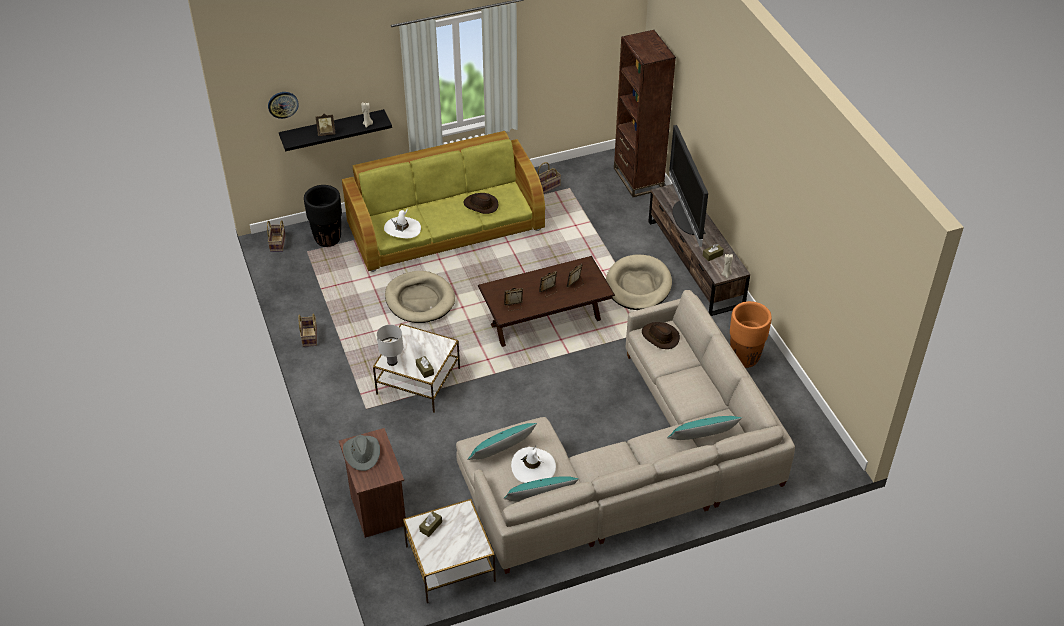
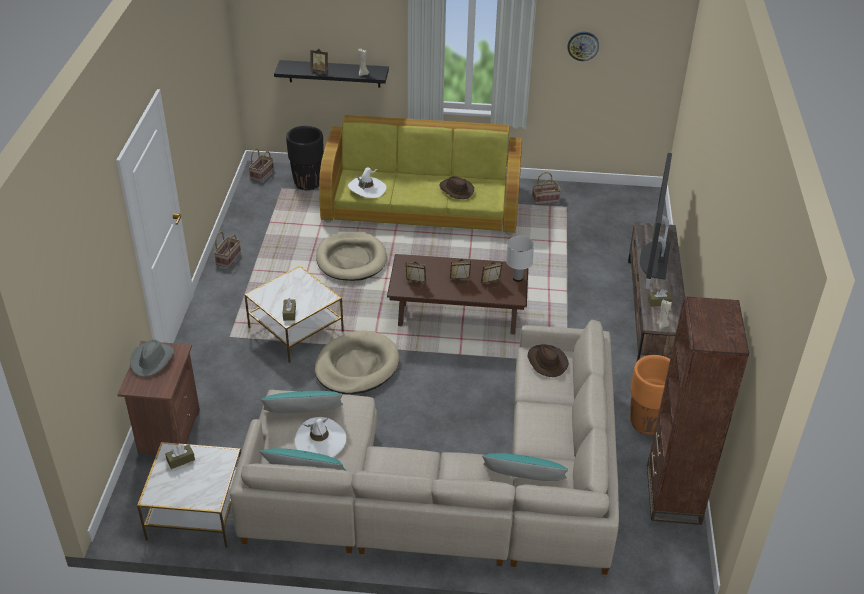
camera: 25 degrees right, 5 degrees down
wall clock [268,92,299,119] -> wall clock moved to [568,32,599,61]
white table lamp [377,325,403,366] -> white table lamp moved to [506,236,534,282]
beige dog bed [606,255,672,310] -> beige dog bed moved to [315,330,399,394]
brown bookcase [614,30,676,197] -> brown bookcase moved to [647,296,749,525]

